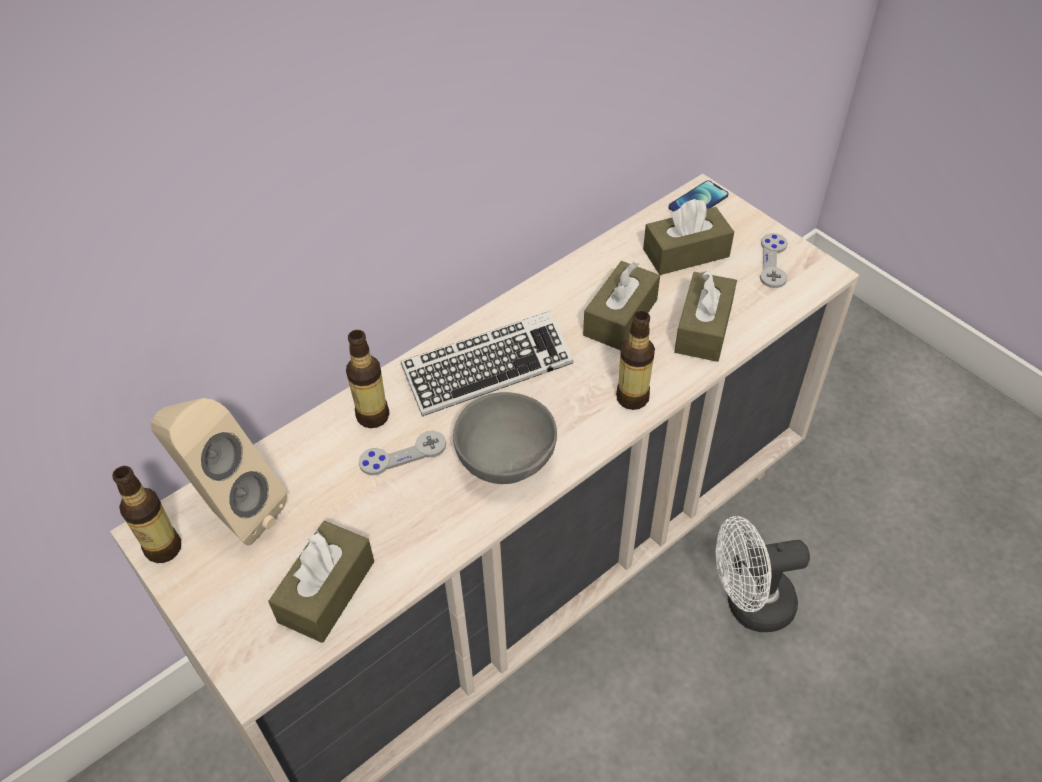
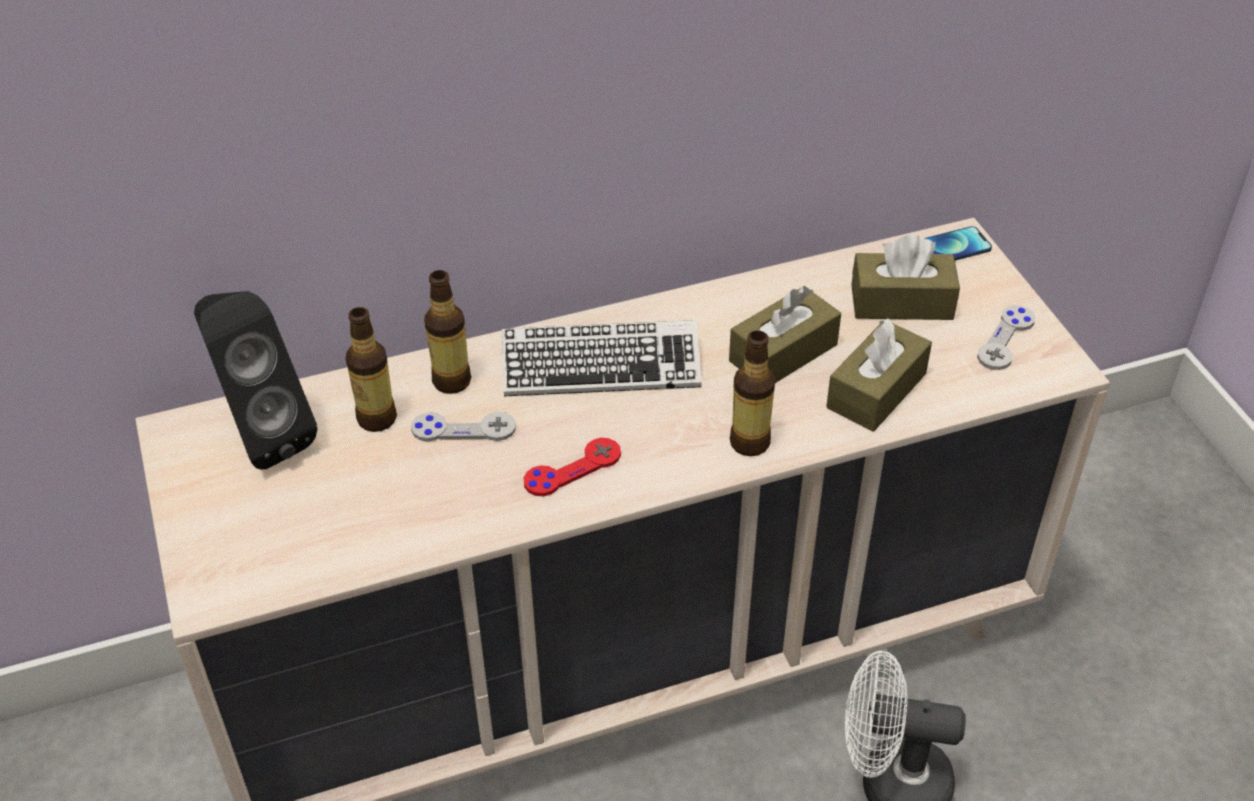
camera: 20 degrees right, 5 degrees down
bottle [112,466,181,563] -> bottle moved to [346,307,397,432]
beige speaker [151,398,287,546] -> black speaker [194,291,317,470]
brown tissue box [268,521,374,643] -> none
grey bowl [453,392,557,484] -> red game controller [524,438,621,496]

